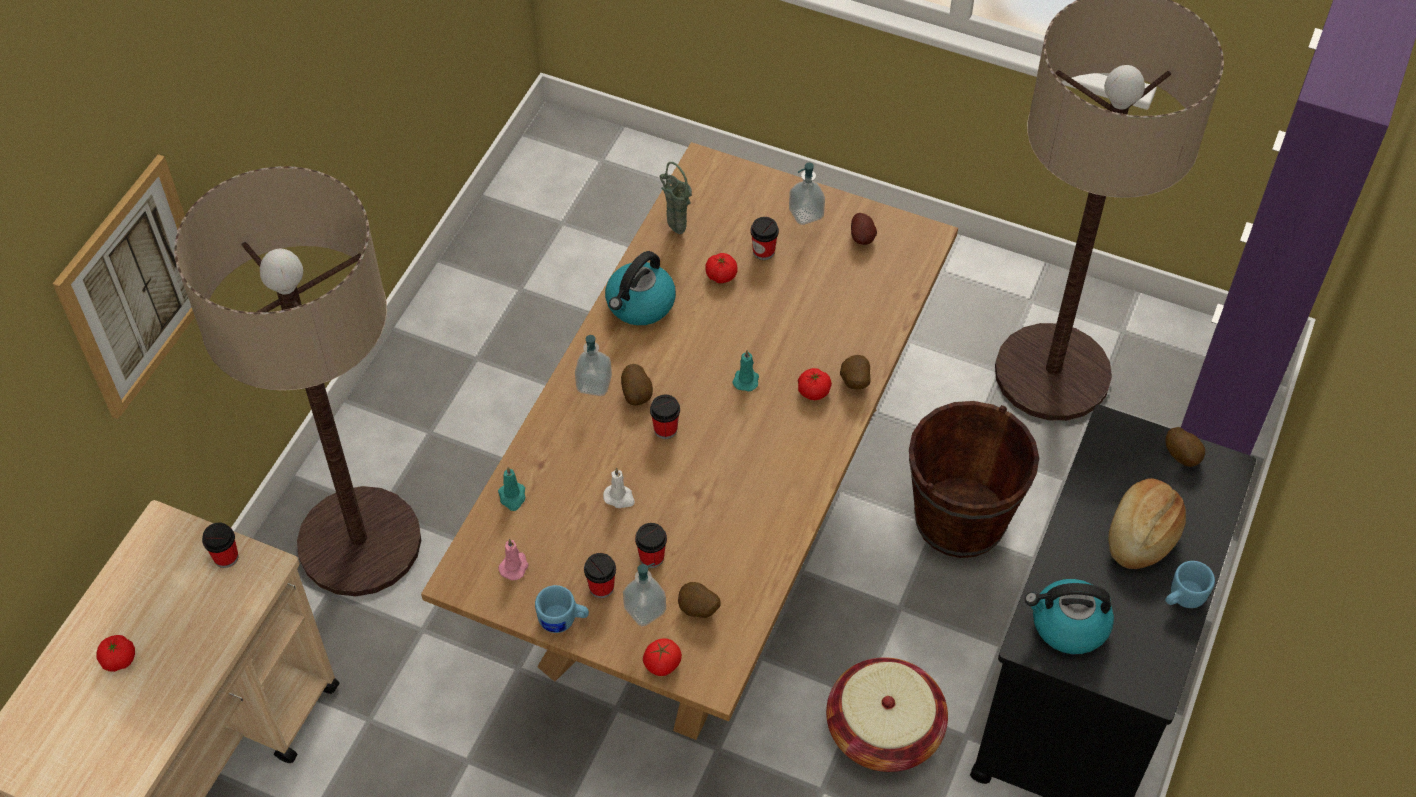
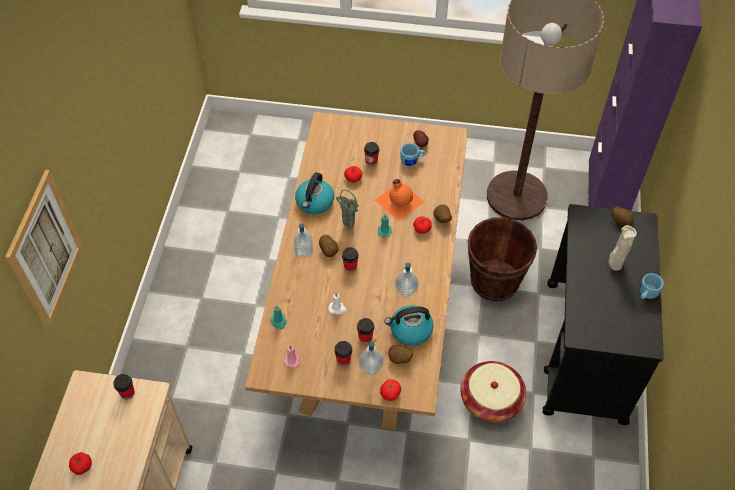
camera: 15 degrees left, 0 degrees up
floor lamp [174,166,421,596] -> none
blue mug [535,585,589,633] -> blue mug moved to [400,143,425,166]
green vase [659,162,692,234] -> green vase moved to [336,189,359,228]
soap dispenser [789,163,825,225] -> soap dispenser moved to [395,263,419,297]
kettle [1025,579,1114,654] -> kettle moved to [384,305,434,346]
bread [1108,478,1186,569] -> beige vase [609,225,637,271]
none -> orange bottle [375,179,424,221]

